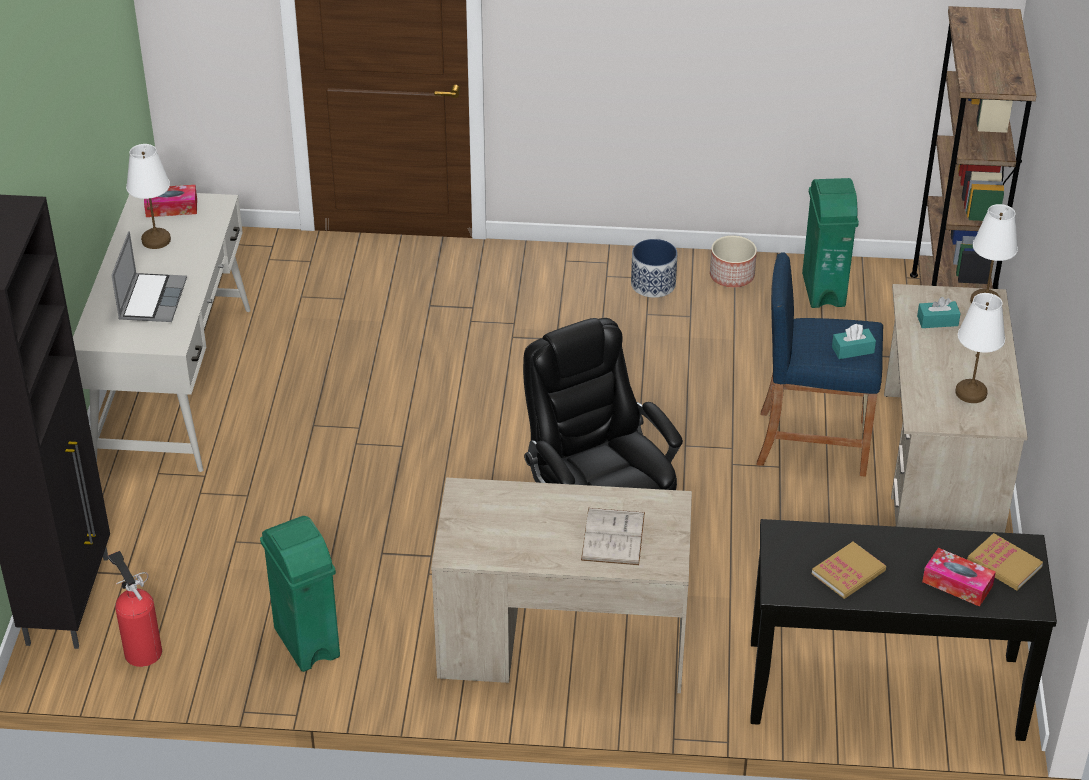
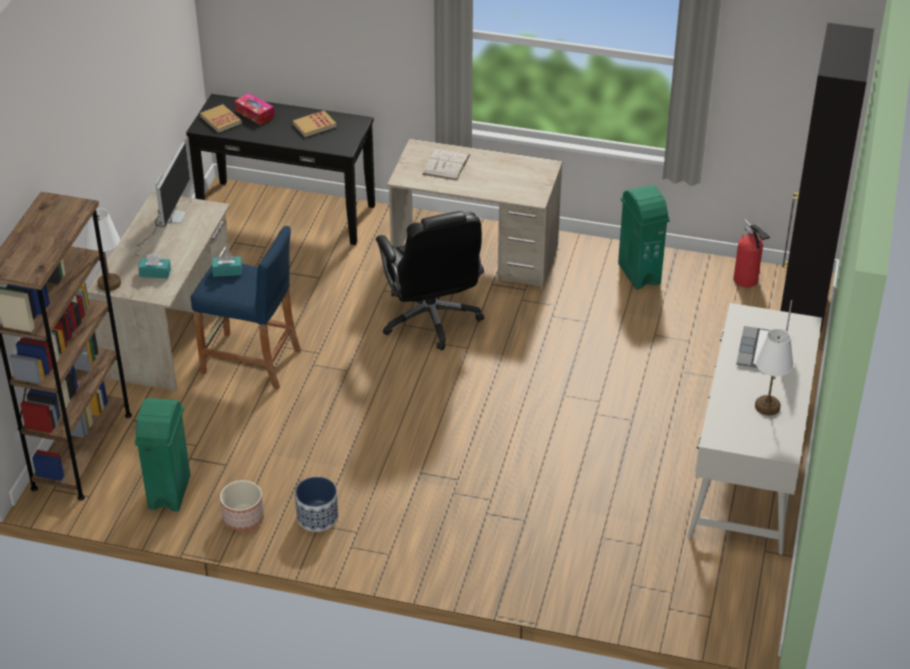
camera: 170 degrees left, 0 degrees up
tissue box [144,185,197,217] -> none
white table lamp [955,293,1005,403] -> monitor [136,143,190,256]

